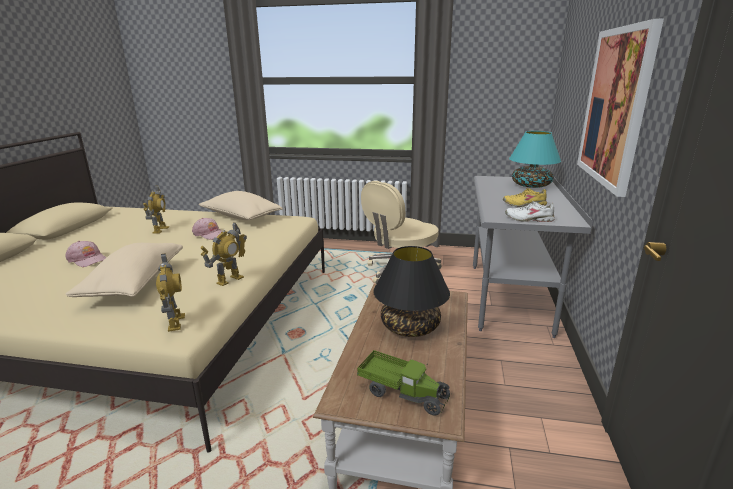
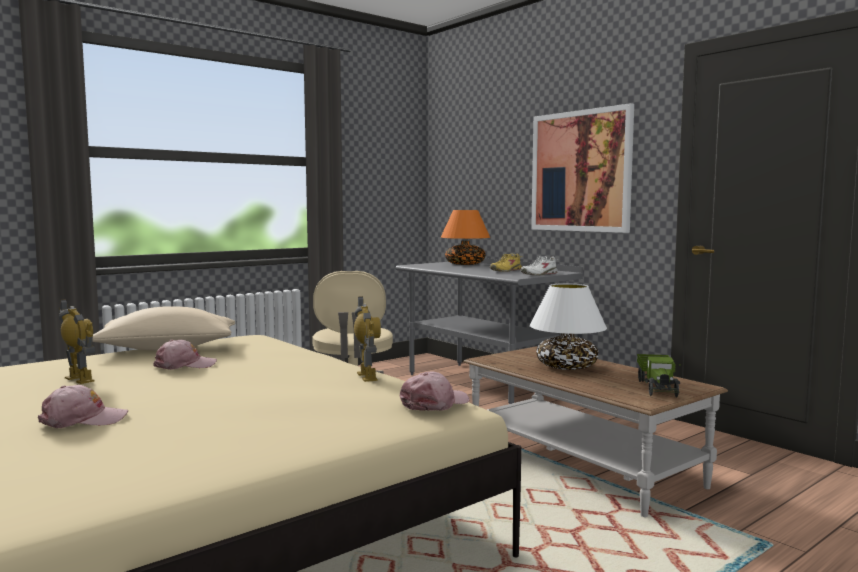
camera: 50 degrees left, 15 degrees down
beige pillow [66,243,183,297] -> none
toy robot [156,253,185,332] -> pink cap [400,372,470,411]
toy truck [357,350,451,415] -> toy truck turned 120 degrees clockwise [637,354,681,397]
black table lamp [373,246,450,337] -> white table lamp [530,283,607,370]
turquoise table lamp [509,131,561,188] -> orange table lamp [441,210,490,265]

